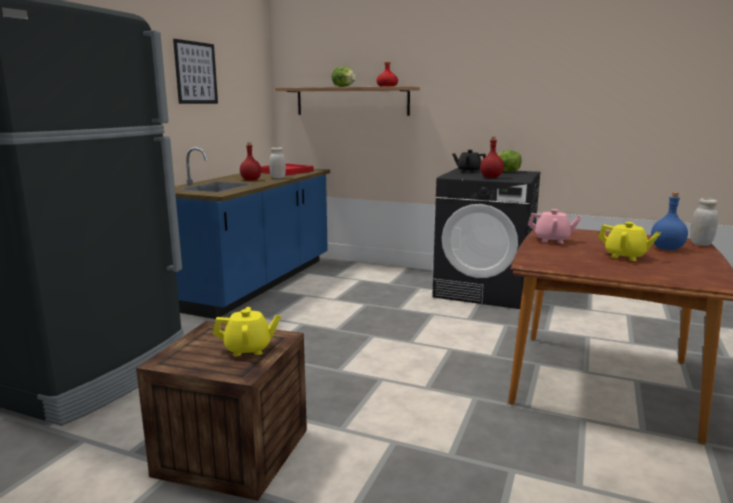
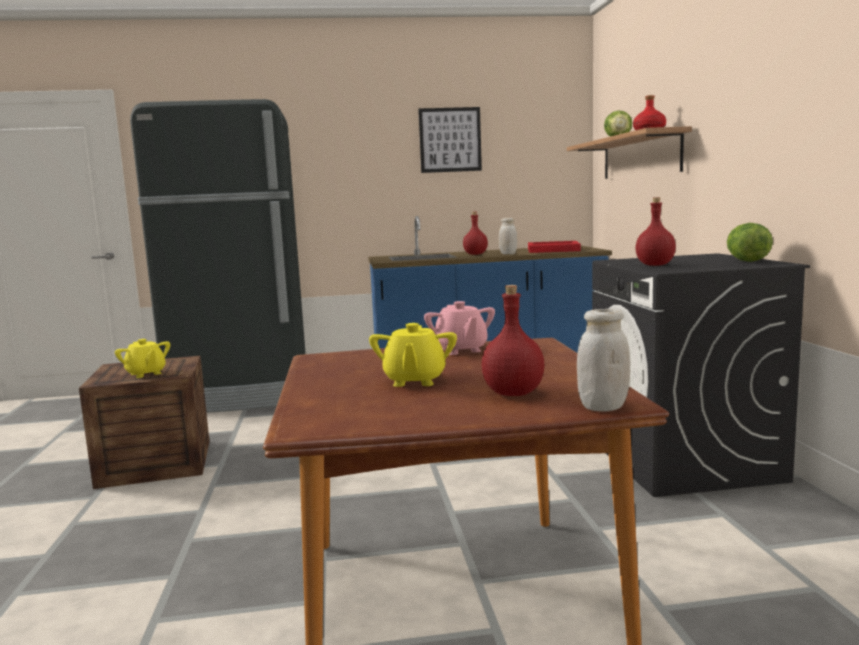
camera: 60 degrees right, 5 degrees down
black teapot [452,150,486,173] -> none
blue bottle [651,192,688,250] -> red bottle [482,285,545,396]

